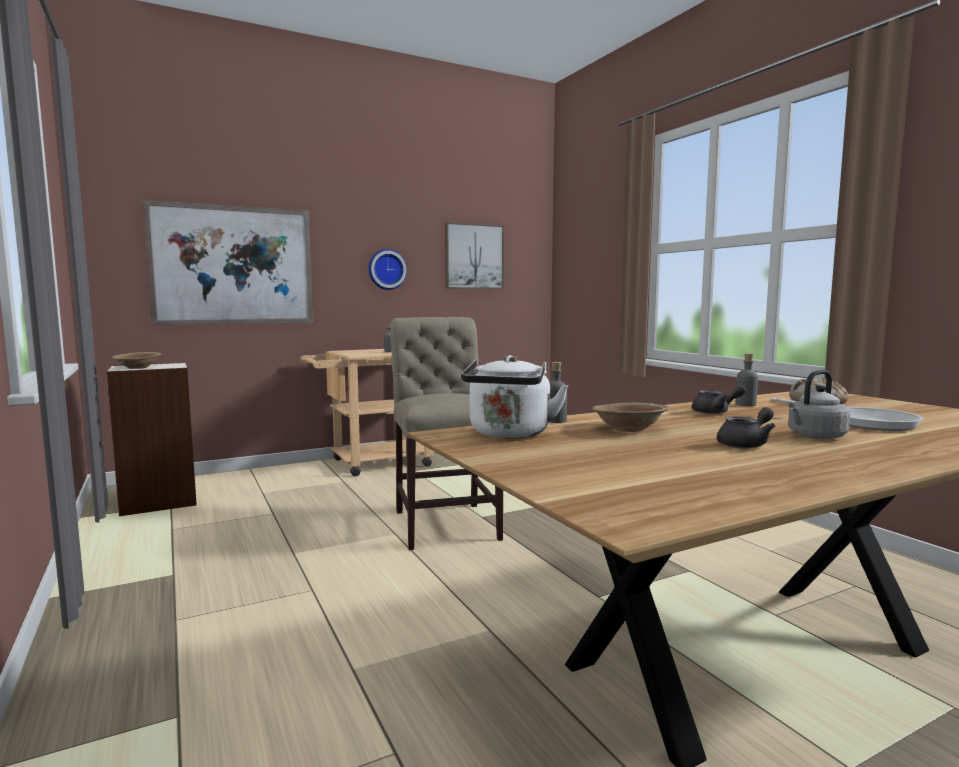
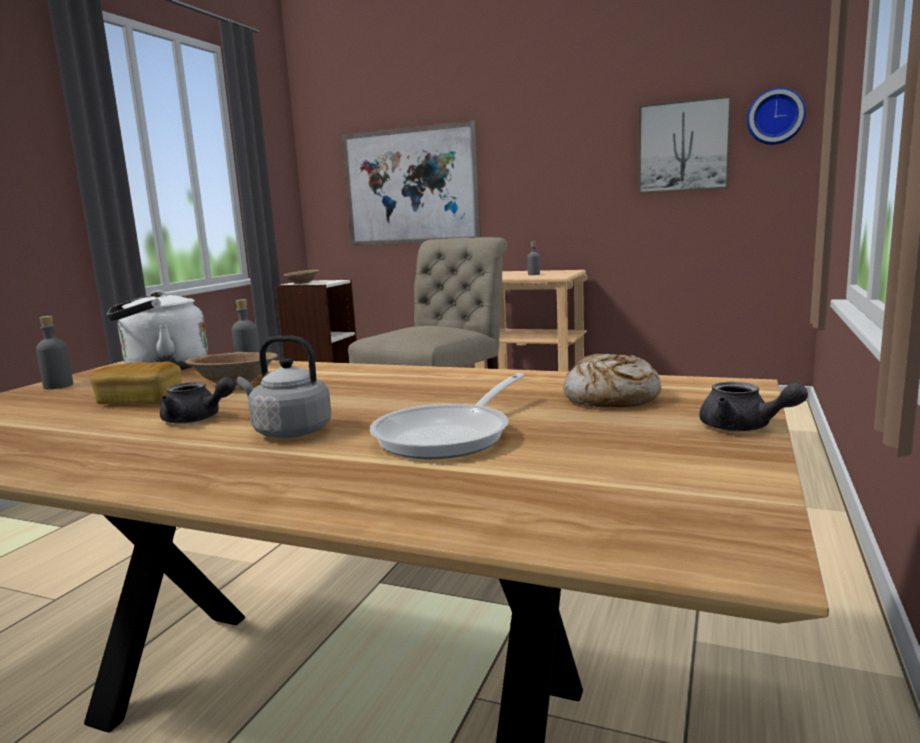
camera: 50 degrees right, 5 degrees up
wall clock [368,249,407,290] -> wall clock moved to [747,87,806,145]
grey teapot [692,385,746,414] -> grey teapot moved to [699,382,808,431]
grey bottle [735,353,758,406] -> grey bottle moved to [36,316,73,389]
frying pan [770,397,924,431] -> frying pan turned 45 degrees clockwise [370,373,525,459]
none -> bread [90,362,181,404]

